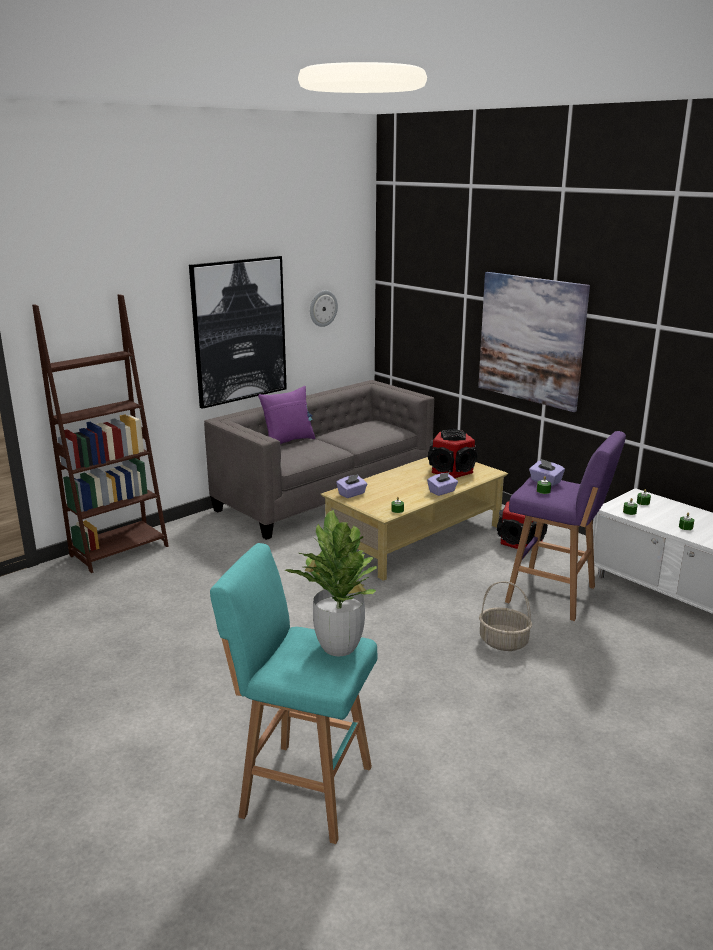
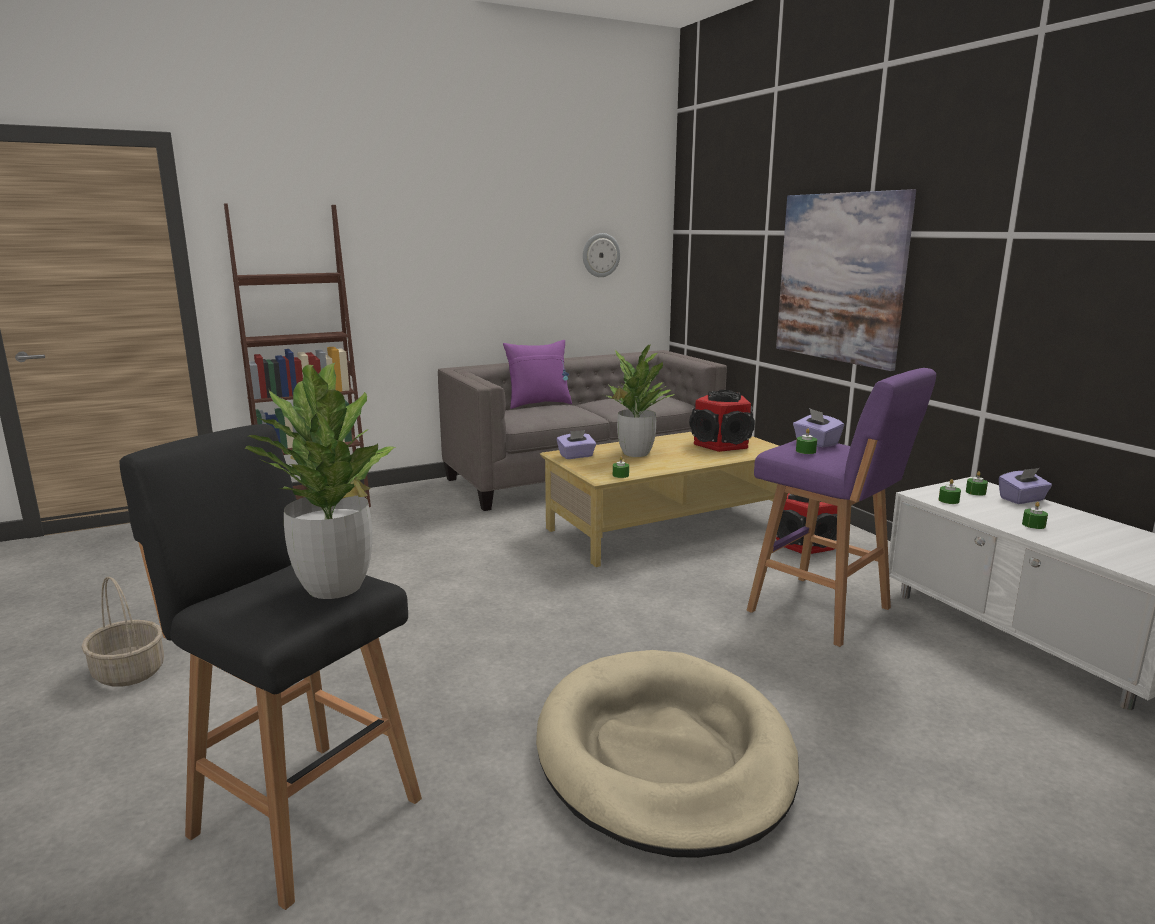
camera: 15 degrees right, 5 degrees down
picture [189,256,287,409] -> none
turquoise stool [210,543,377,844] -> black stool [120,424,422,910]
purple tissue box [427,472,458,496] -> purple tissue box moved to [999,468,1052,504]
basket [479,581,532,651] -> basket moved to [81,577,164,687]
none -> beige dog bed [536,650,799,858]
none -> potted plant [604,344,675,457]

